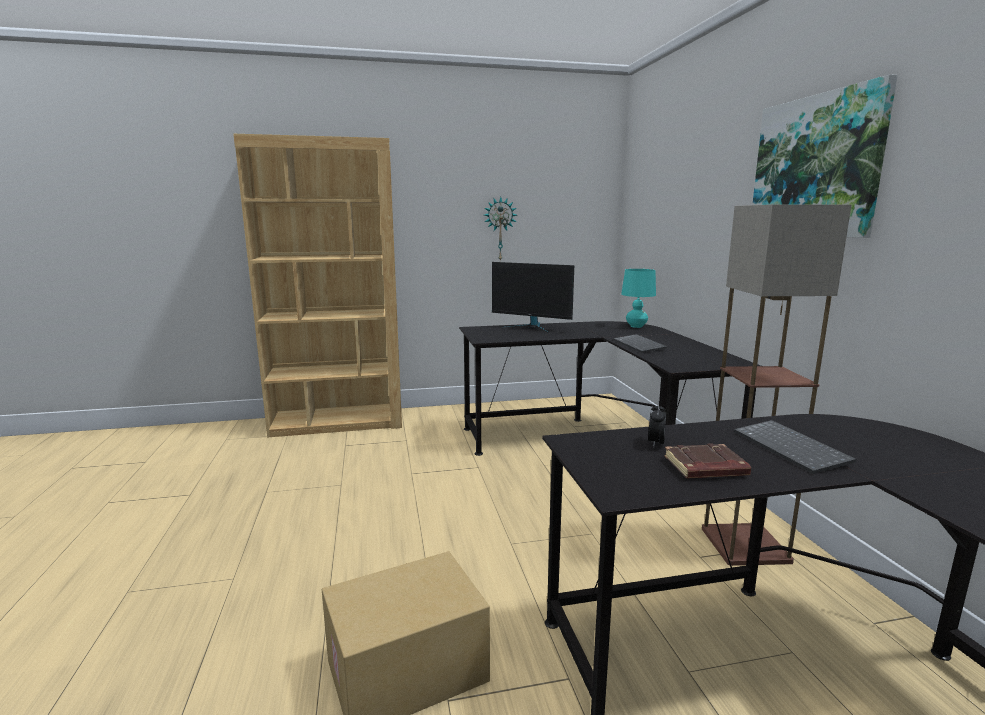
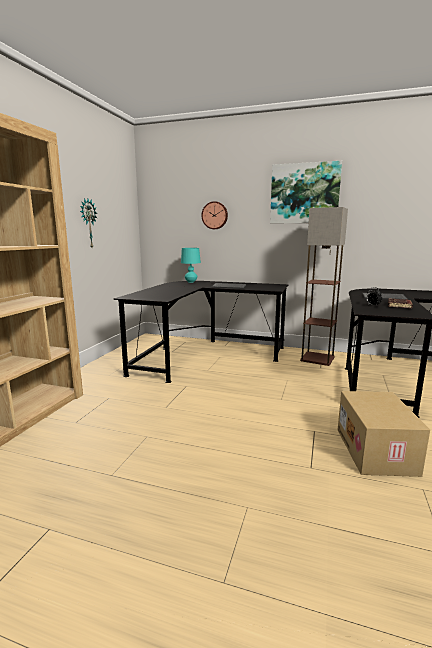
camera: 60 degrees left, 0 degrees up
monitor [492,262,574,333] -> none
none -> wall clock [201,201,228,229]

